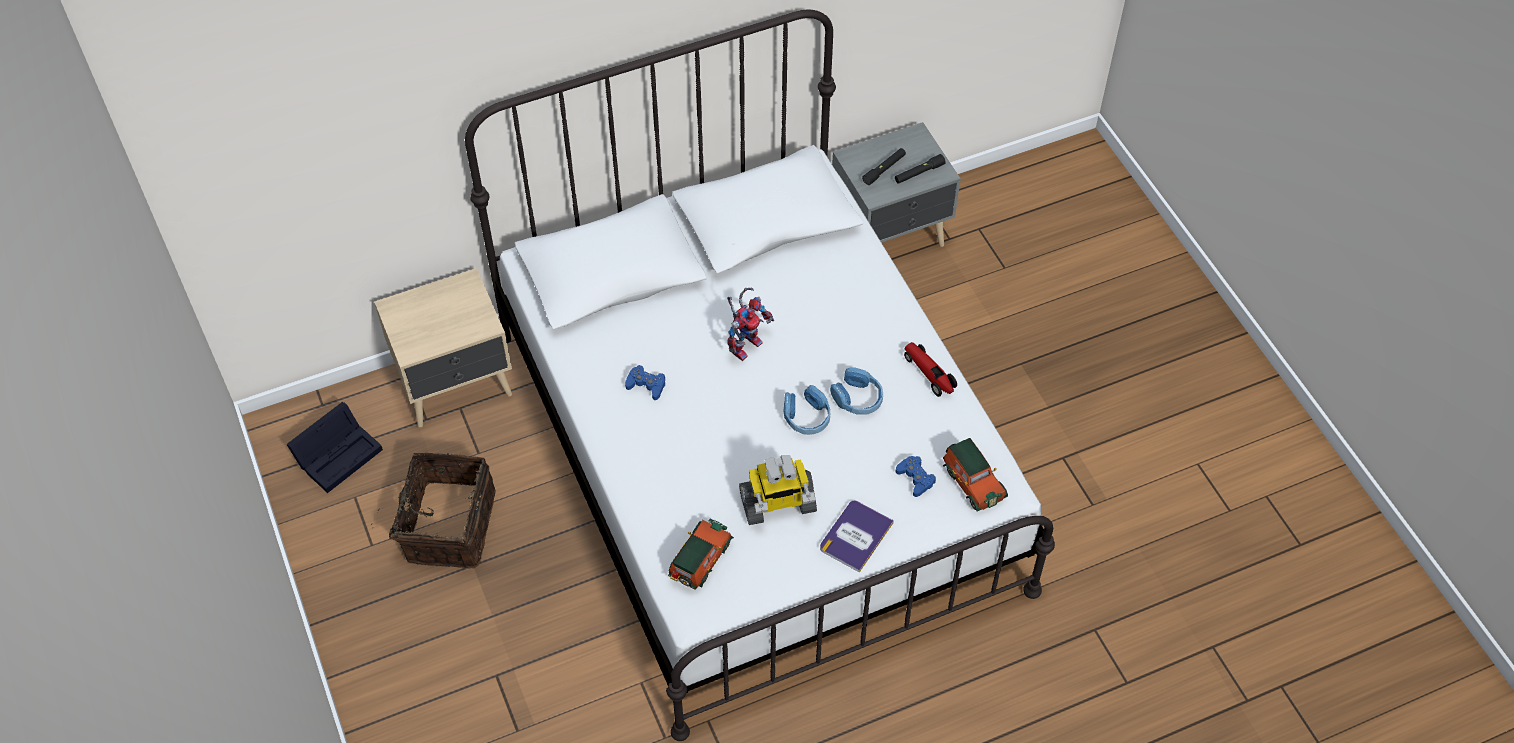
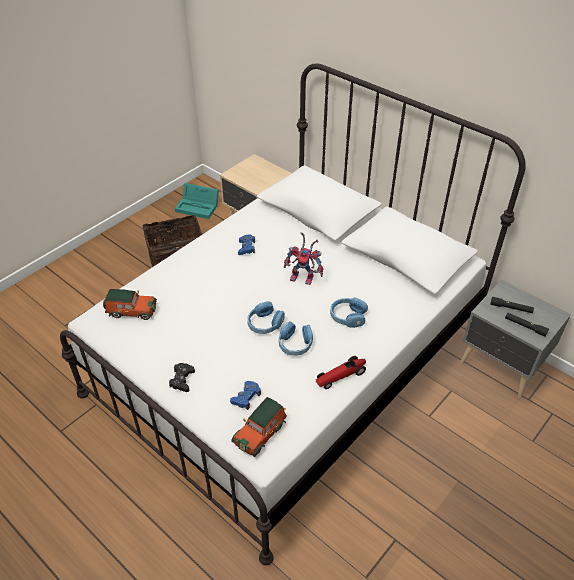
camera: 65 degrees right, 10 degrees down
black storage box [286,402,383,493] -> turquoise storage box [175,183,219,219]
toy robot [739,455,817,525] -> none
book [820,501,894,573] -> black game controller [169,363,195,392]
toy car [904,342,957,397] -> toy car turned 150 degrees counterclockwise [316,356,366,389]
none -> blue headphones [330,297,368,328]

